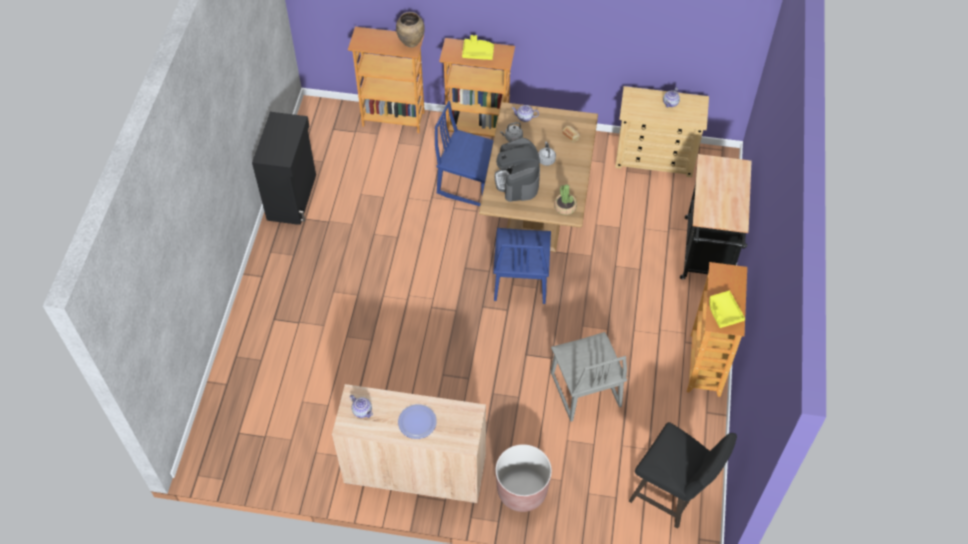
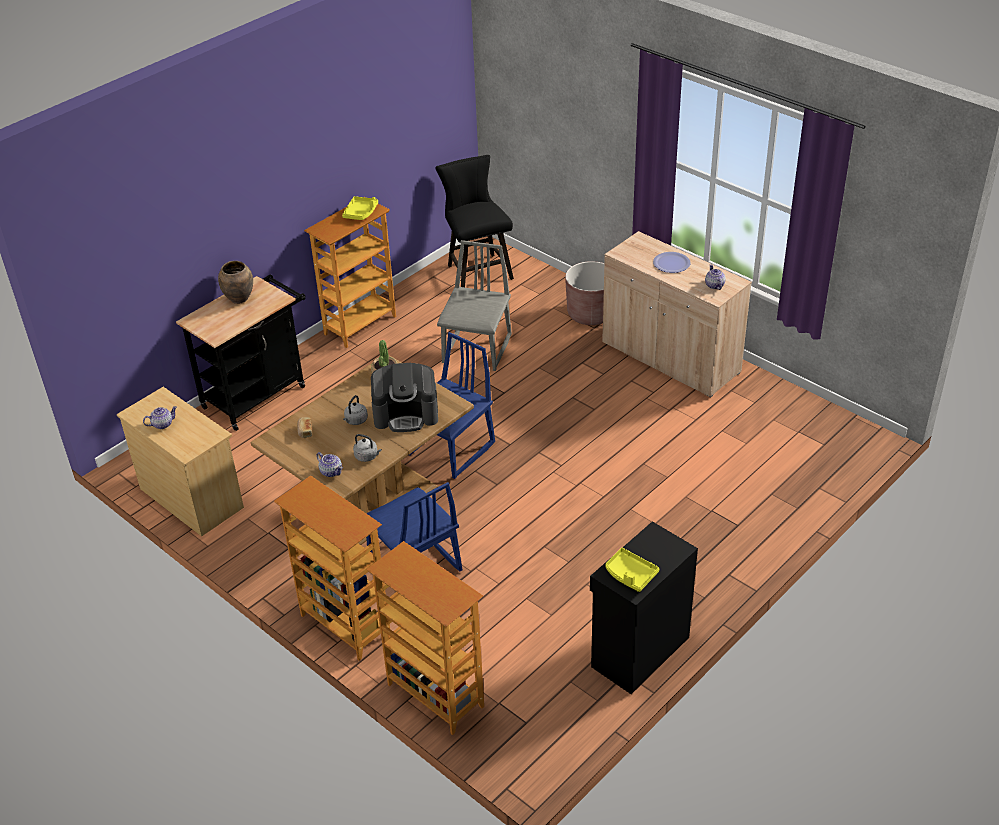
camera: 145 degrees left, 15 degrees down
brown vase [396,12,425,47] -> brown vase moved to [218,261,253,304]
yellow tray [462,35,494,60] -> yellow tray moved to [605,548,659,592]
coffee machine [495,138,540,202] -> coffee machine turned 60 degrees clockwise [371,363,438,432]

